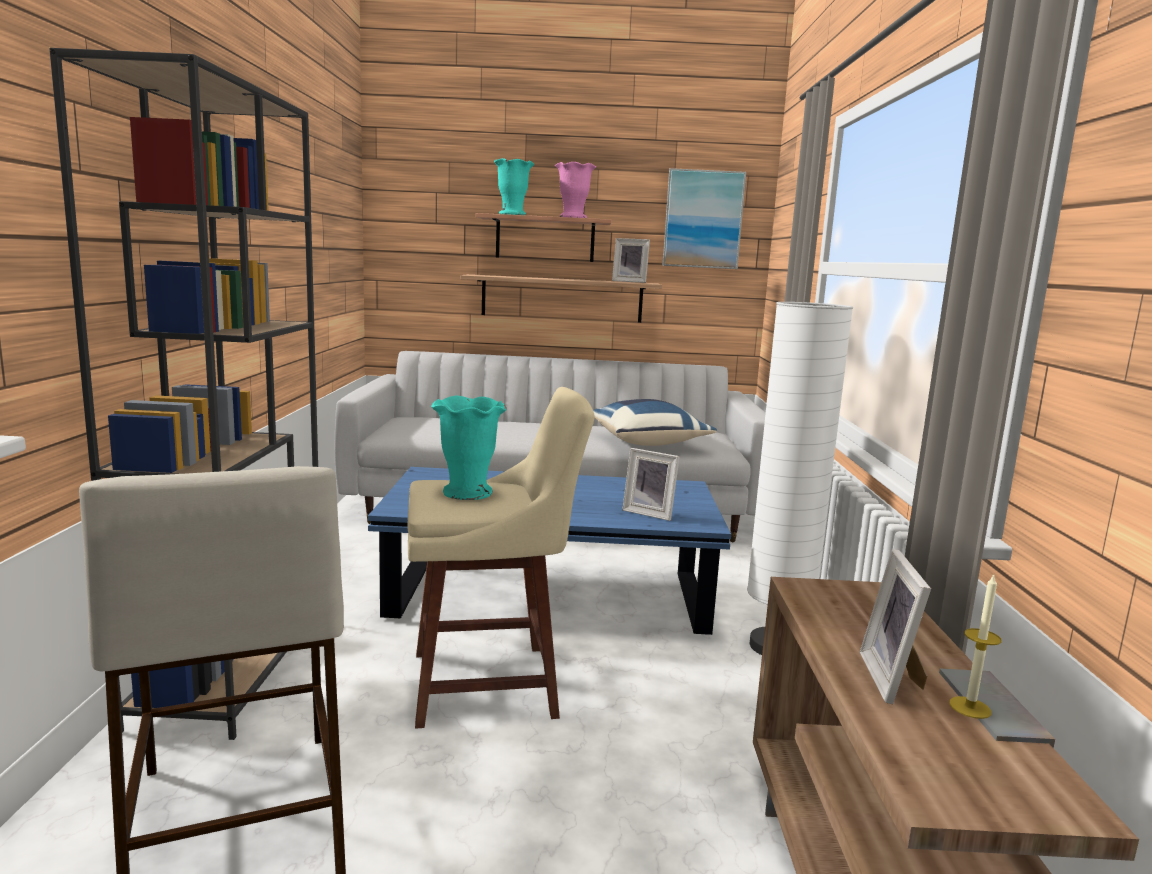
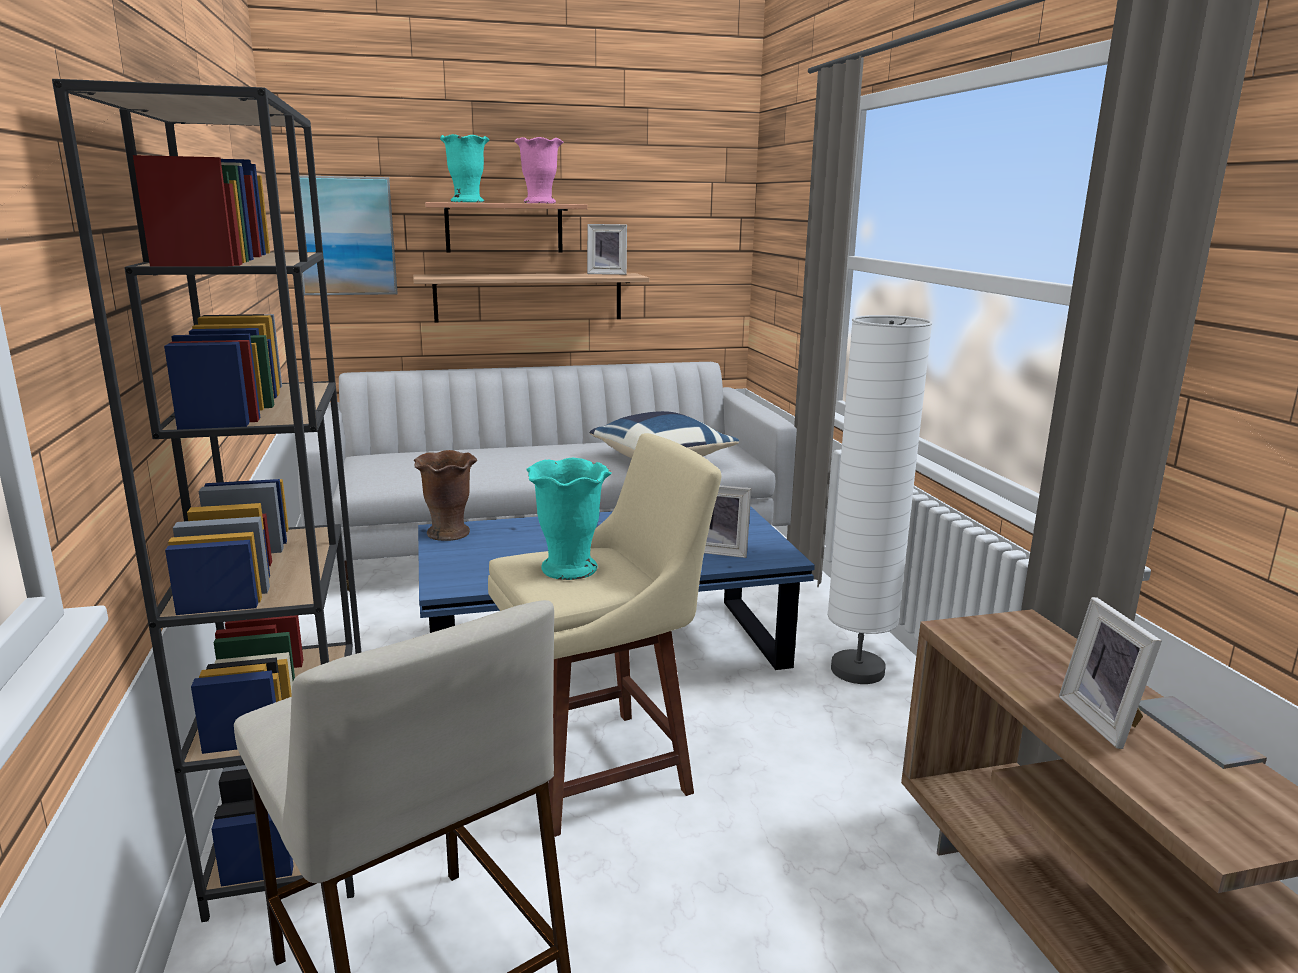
camera: 15 degrees left, 5 degrees up
picture [663,168,746,269] -> picture moved to [291,175,398,295]
candle [949,575,1002,719] -> none
none -> brown vase [414,450,477,541]

